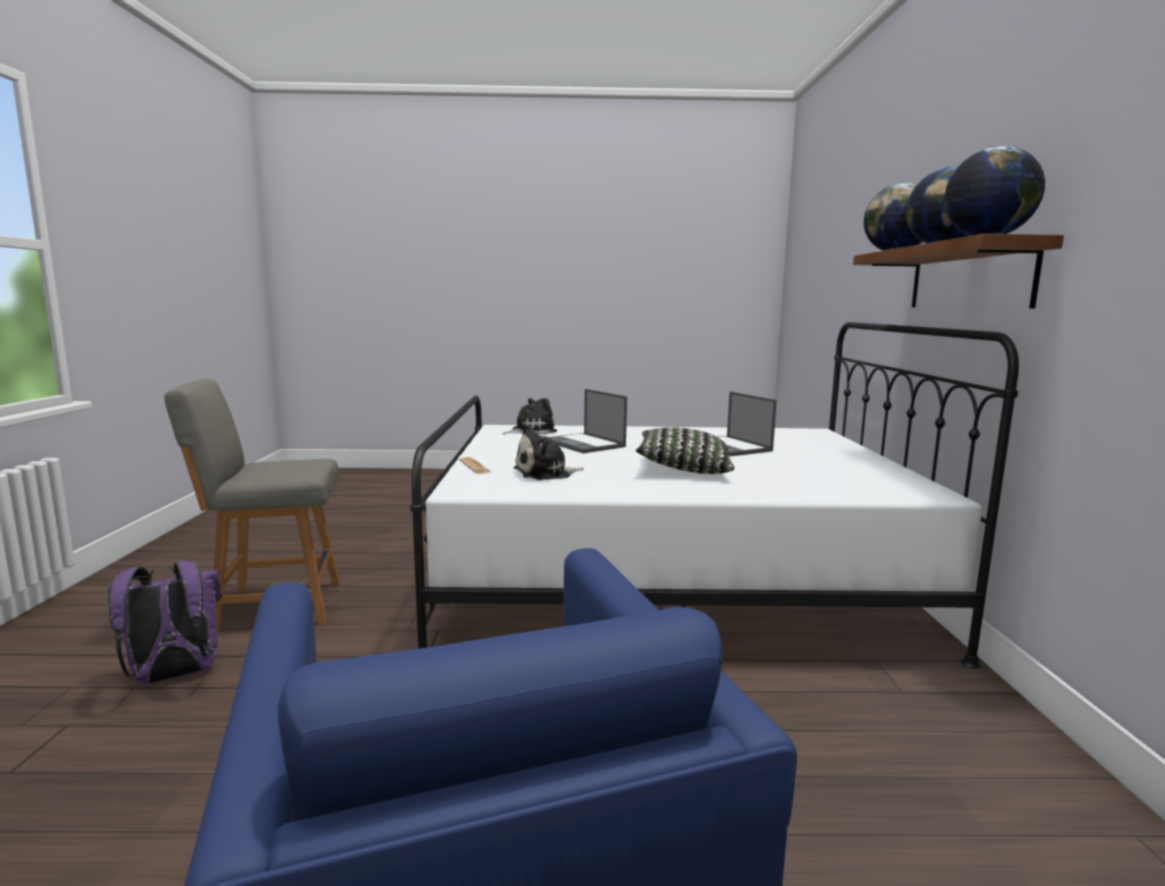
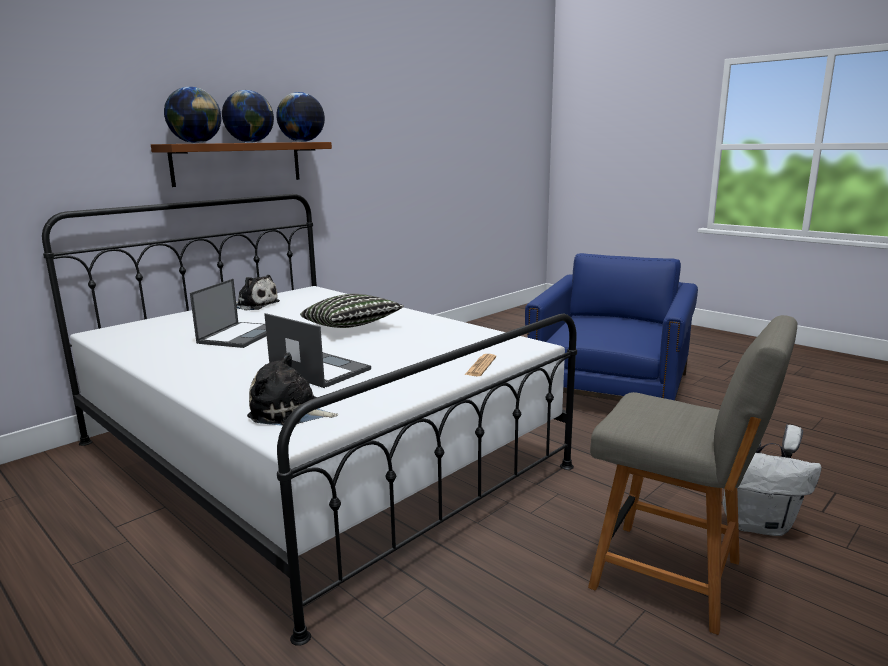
camera: 135 degrees left, 5 degrees up
purple backpack [108,561,222,684] -> white backpack [723,424,822,536]
plush toy [513,424,584,480] -> plush toy moved to [236,275,280,310]
laptop [550,389,627,453] -> laptop turned 60 degrees counterclockwise [264,313,371,388]

